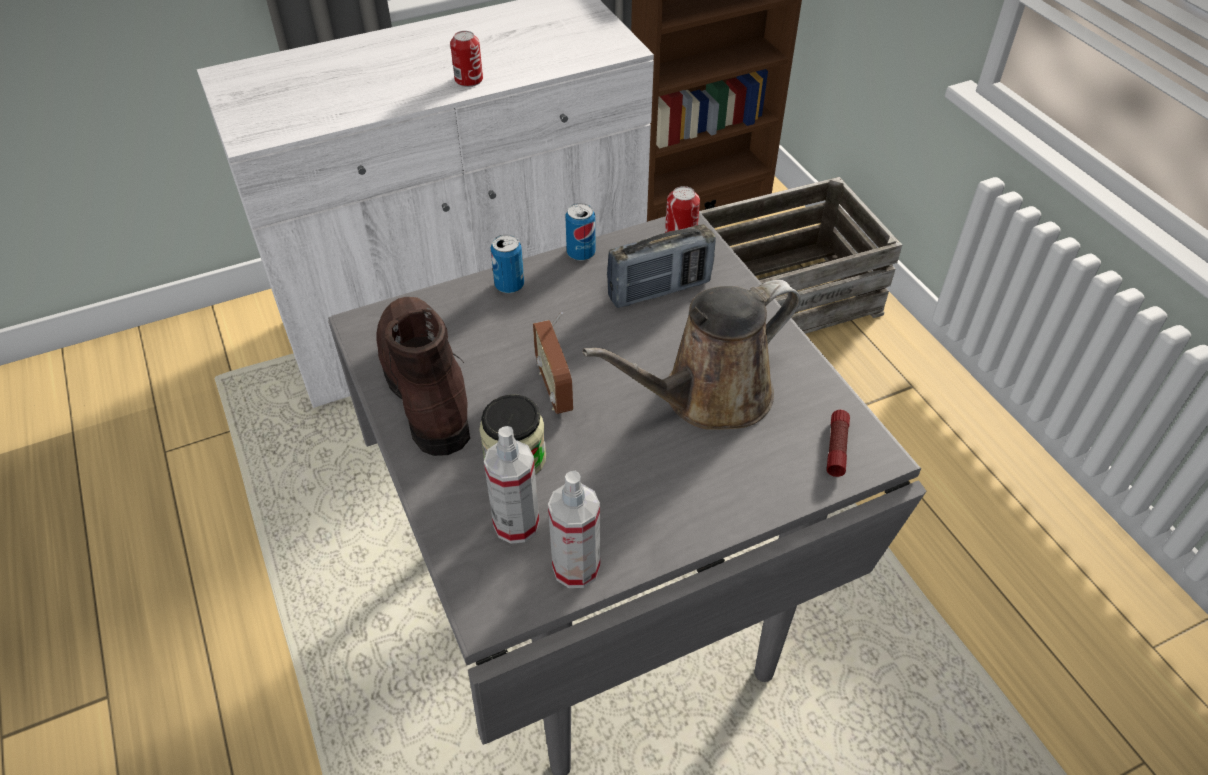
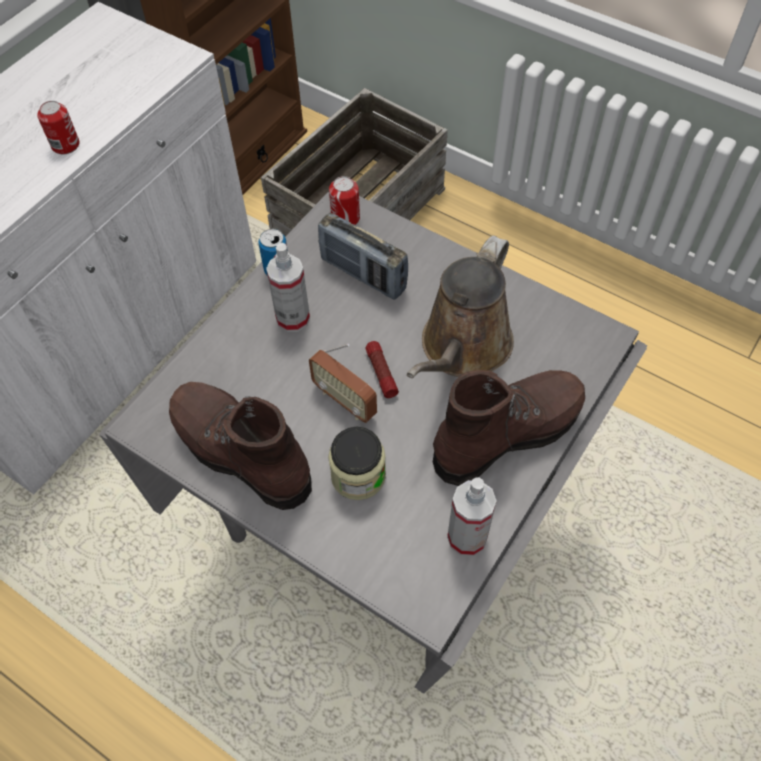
camera: 30 degrees left, 10 degrees up
spray bottle [484,426,539,544] -> spray bottle moved to [266,243,310,332]
can [491,235,524,293] -> none
radio [607,224,716,308] -> radio turned 90 degrees clockwise [318,213,408,300]
flashlight [827,410,850,477] -> flashlight moved to [366,341,399,398]
none -> brown boot [433,370,585,486]

